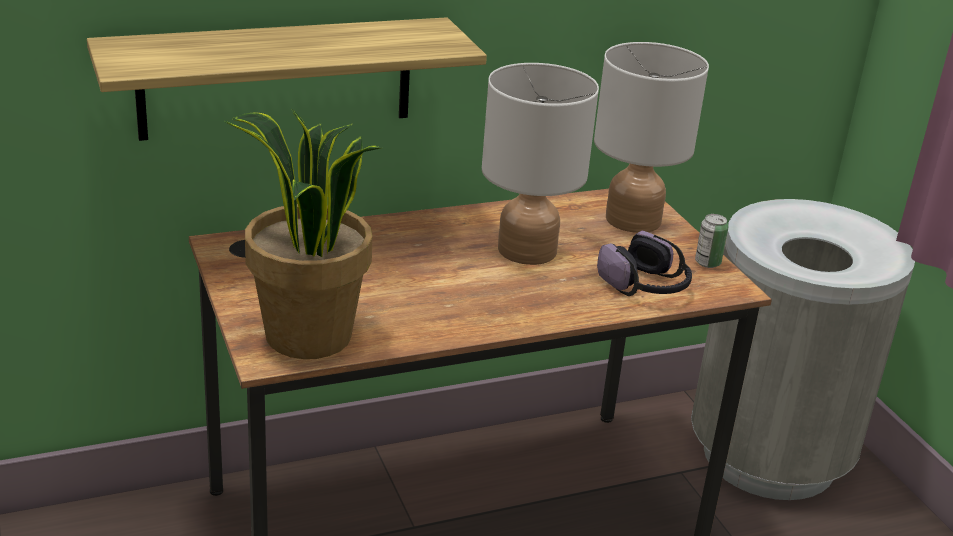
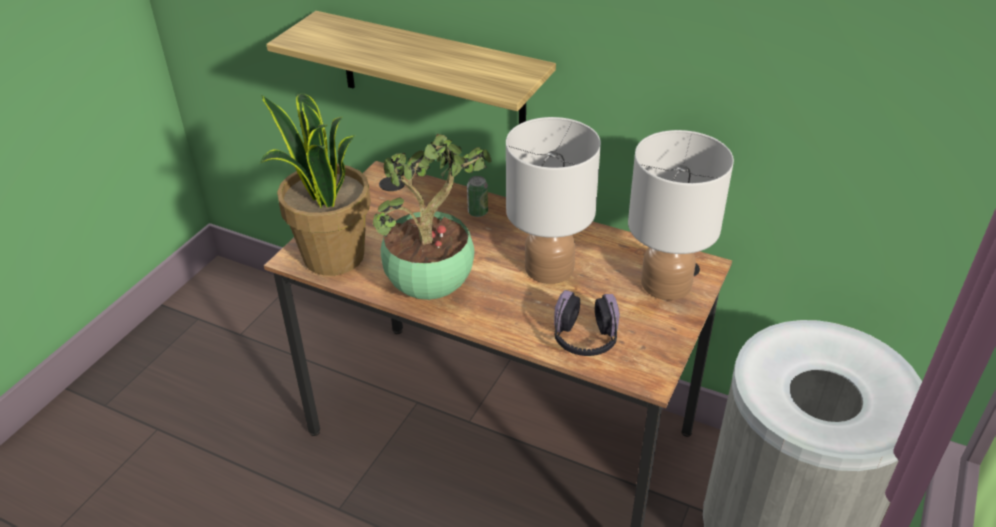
camera: 50 degrees right, 10 degrees up
can [695,214,728,268] -> can moved to [467,176,488,217]
none -> potted plant [373,134,492,300]

